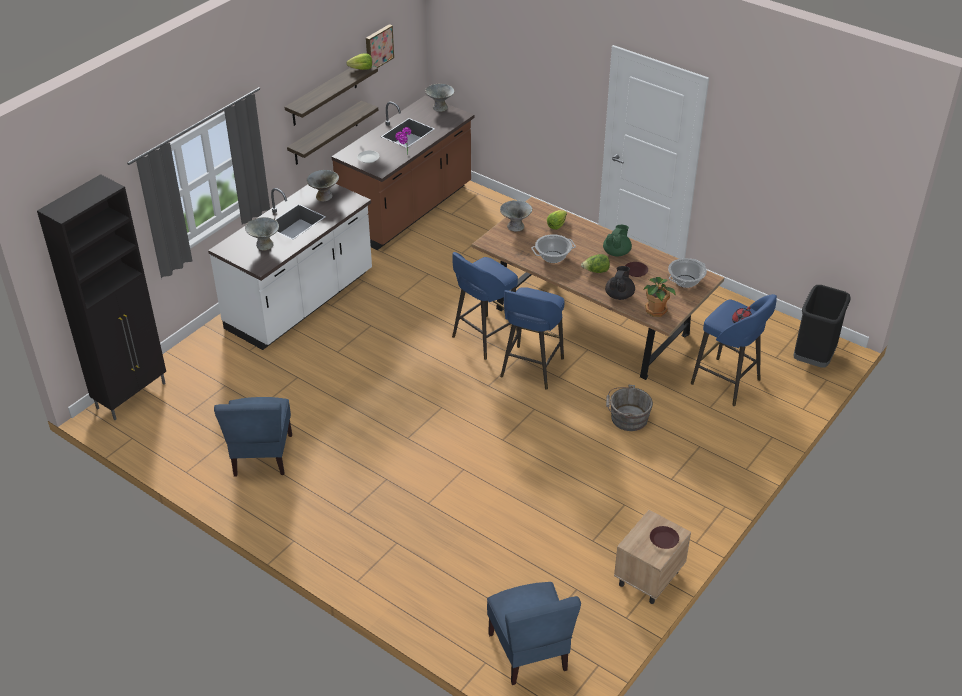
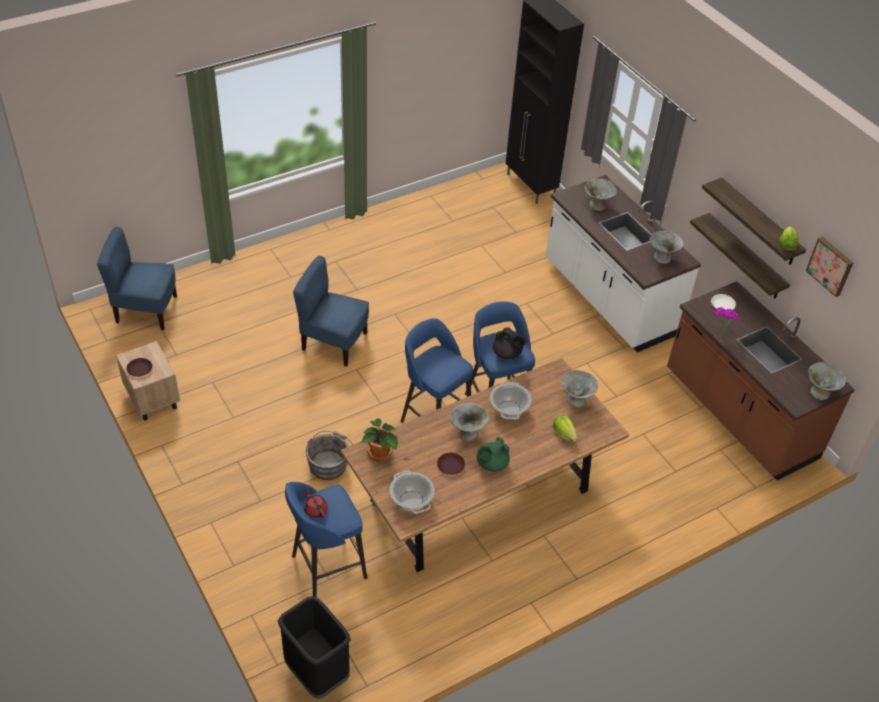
camera: 110 degrees right, 5 degrees up
blue chair [214,397,292,477] -> blue chair moved to [293,256,369,367]
lettuce [581,254,610,273] -> grey bowl [450,403,489,441]
green teapot [603,225,632,257] -> green teapot turned 90 degrees clockwise [477,437,510,472]
black teapot [605,266,635,300] -> black teapot moved to [493,327,526,359]

